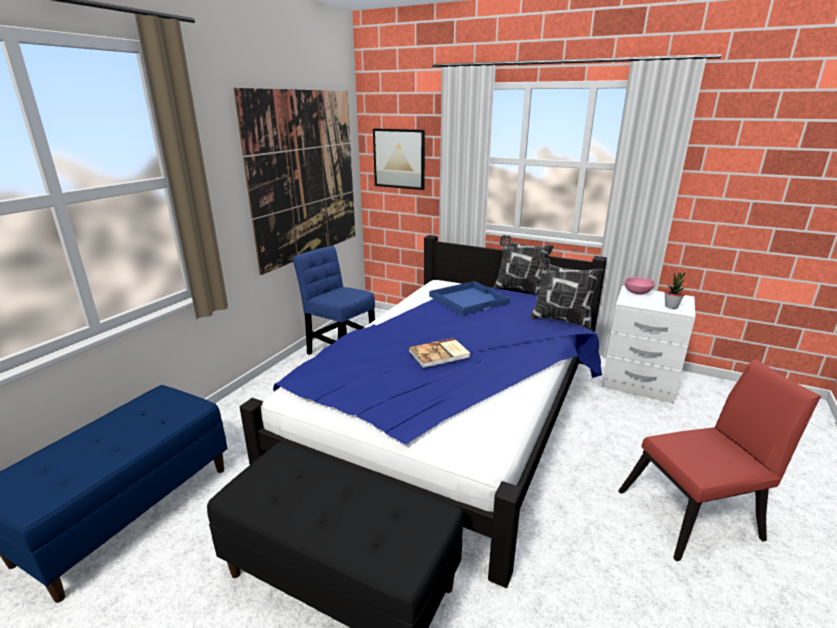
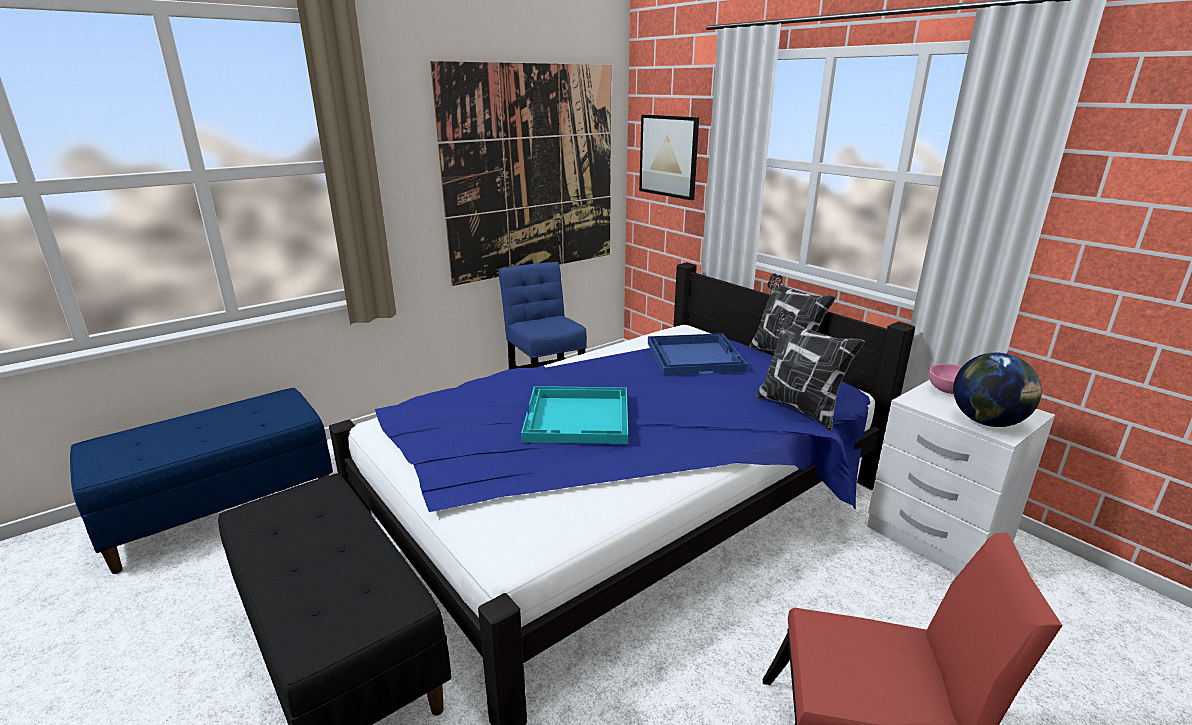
camera: 25 degrees right, 0 degrees up
book [409,338,470,368] -> turquoise tray [521,386,628,444]
potted plant [665,272,685,309] -> globe [953,352,1042,427]

